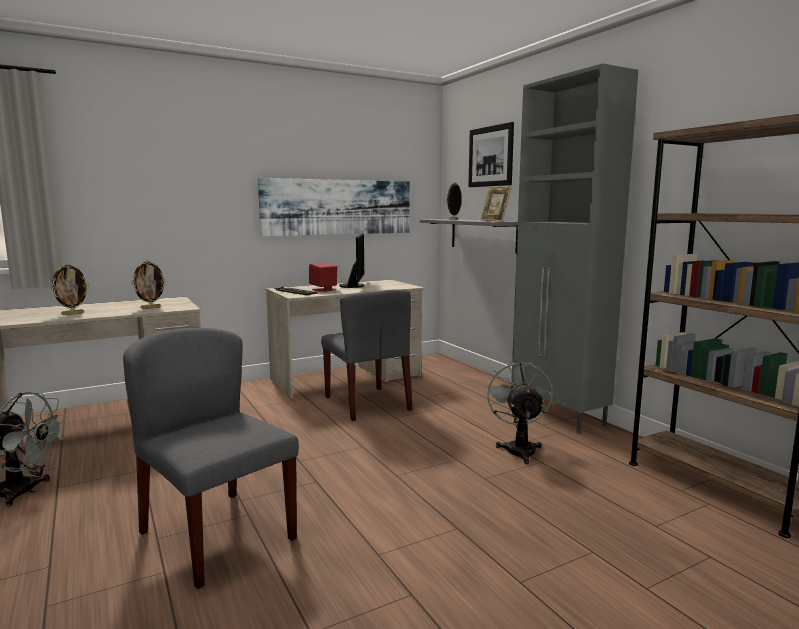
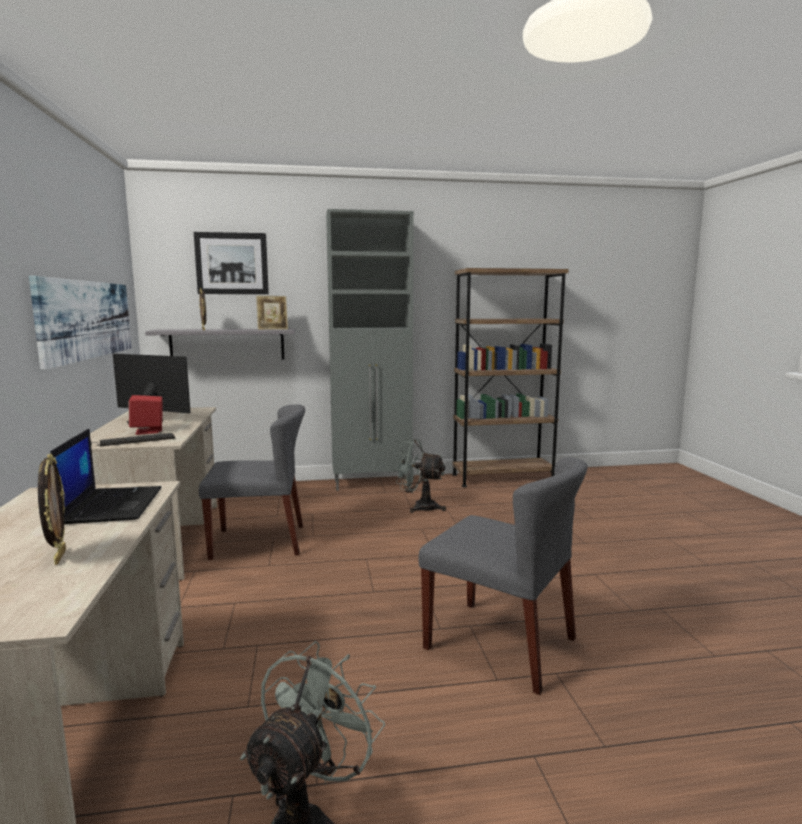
camera: 70 degrees left, 0 degrees up
grey chair [123,328,299,589] -> grey chair turned 120 degrees counterclockwise [418,457,587,695]
picture frame [131,260,166,309] -> laptop [50,429,162,524]

